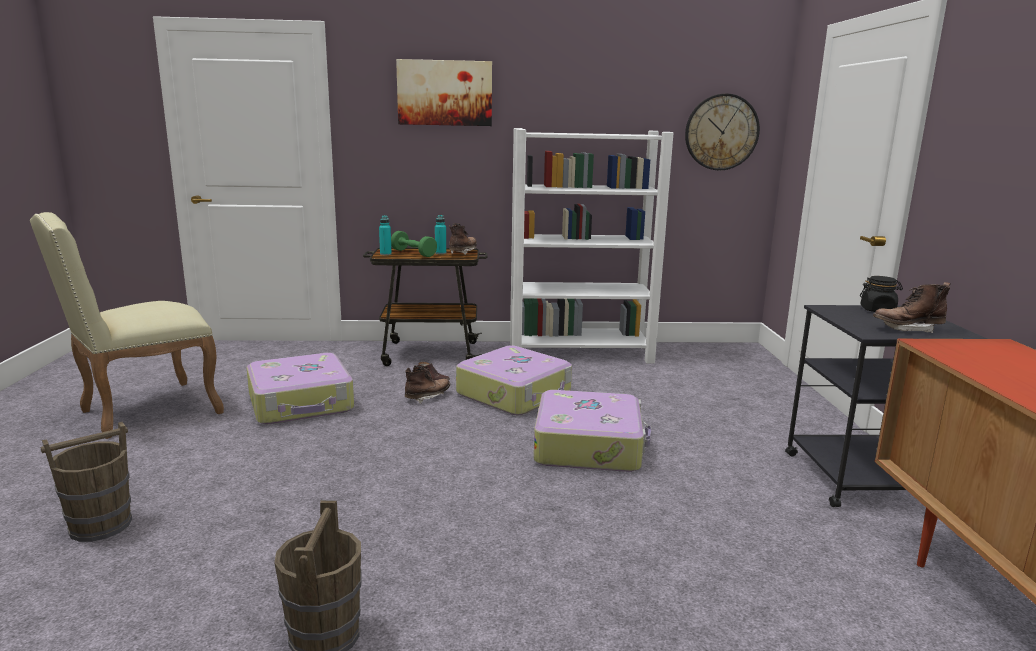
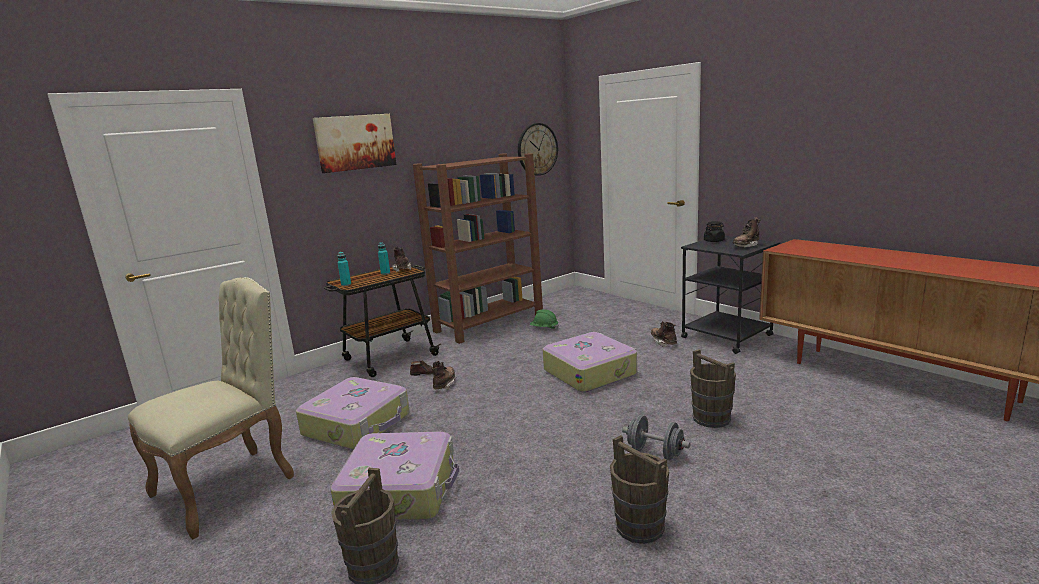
camera: 35 degrees left, 0 degrees up
beige chair [30,212,224,439] -> beige chair turned 150 degrees counterclockwise [128,277,294,539]
green dumbbell [391,231,437,257] -> none
suitcase [456,345,572,415] -> suitcase moved to [330,432,459,520]
white bookcase [510,128,673,364] -> brown bookcase [413,153,543,344]
none -> green hard hat [530,309,559,329]
none -> grey dumbbell [622,415,690,460]
none -> brown boot [651,321,677,347]
none -> brown bucket [690,349,736,428]

